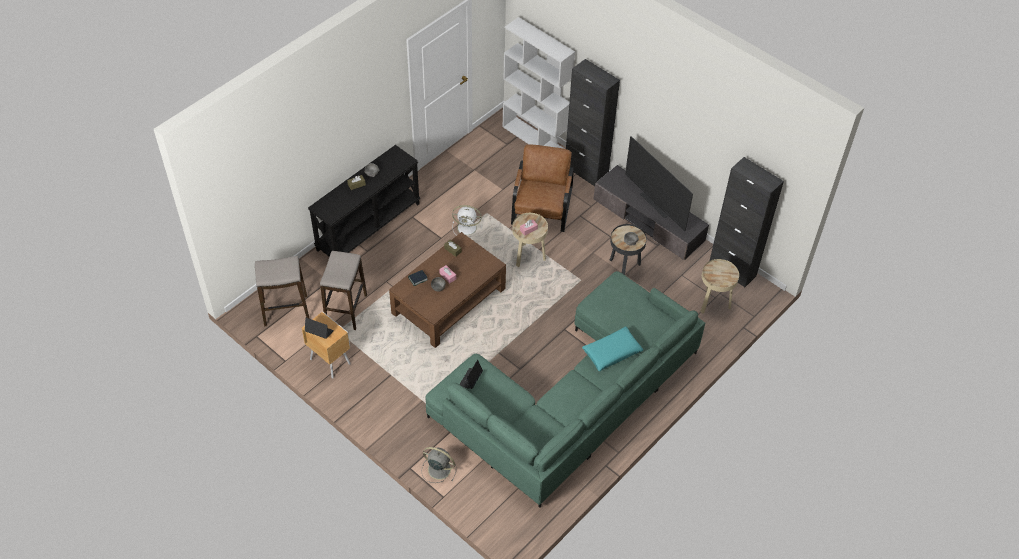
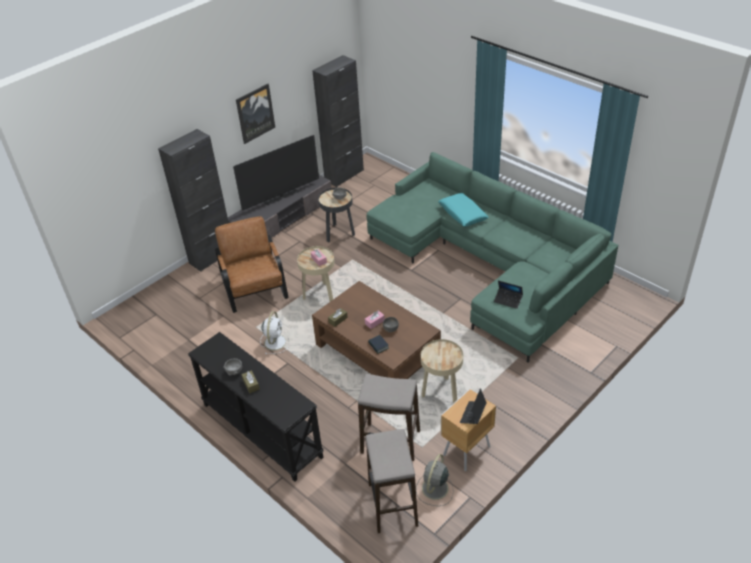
camera: 85 degrees left, 10 degrees down
grey fan [421,447,456,483] -> grey fan moved to [416,454,453,506]
white bookcase [502,17,575,149] -> none
brown armchair [511,144,574,232] -> brown armchair turned 60 degrees clockwise [215,216,289,313]
beige side table [700,259,739,314] -> beige side table moved to [421,339,463,403]
none -> picture [236,84,275,144]

